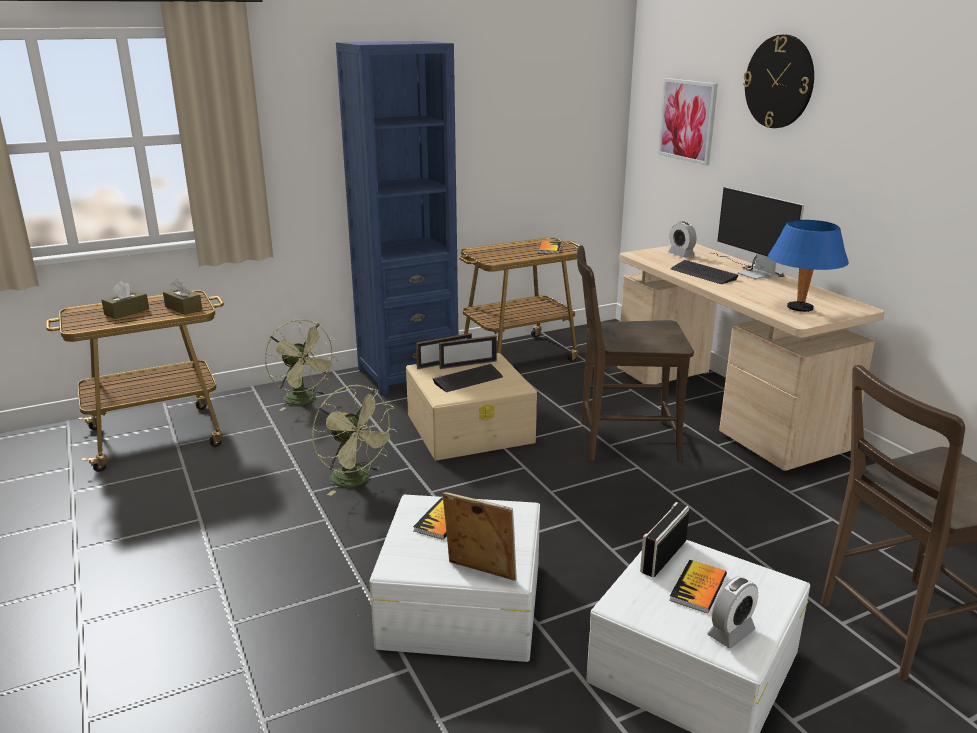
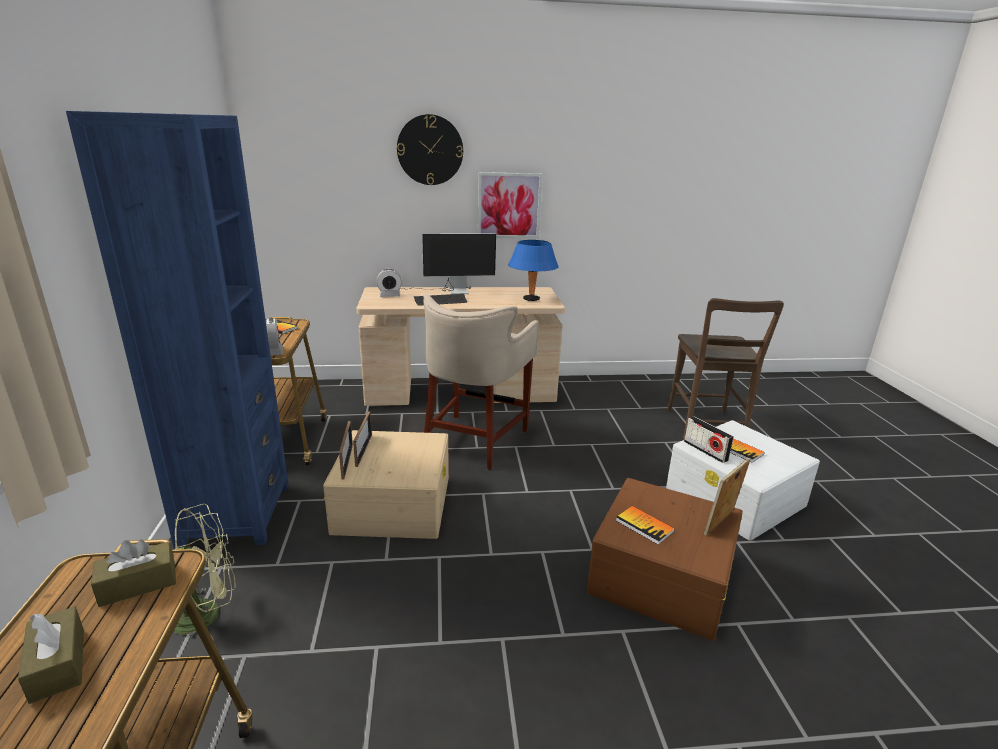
camera: 70 degrees left, 0 degrees up
green fan [312,385,397,496] -> none
white storage box [370,495,540,662] -> brown storage box [587,478,743,640]
keyboard [433,364,503,392] -> none
brown chair [577,246,694,462] -> beige stool [423,294,539,470]
picture [658,78,718,166] -> picture moved to [478,172,542,238]
alarm clock [707,577,758,648] -> alarm clock moved to [266,318,284,356]

